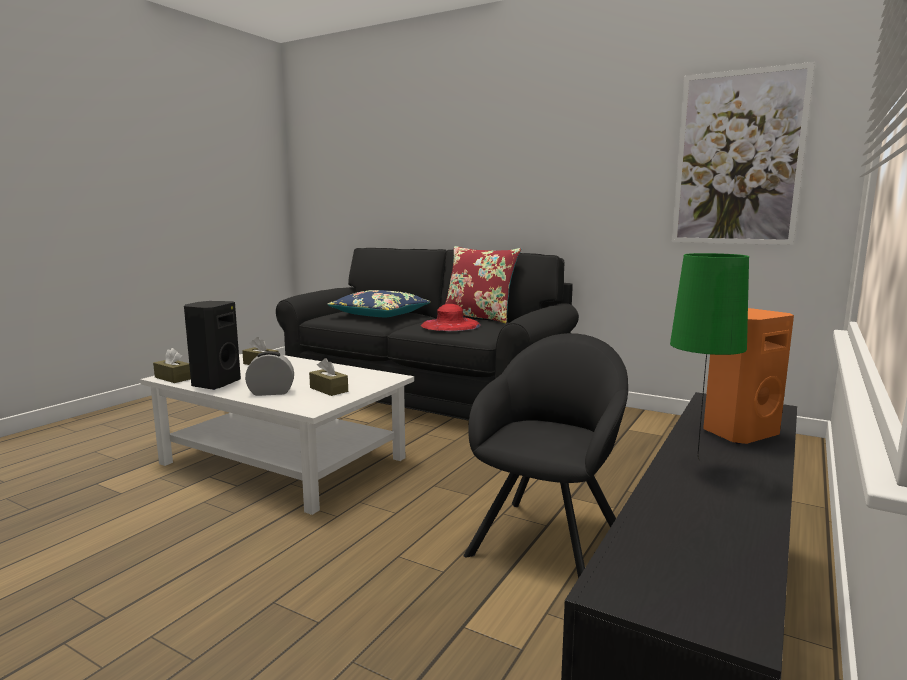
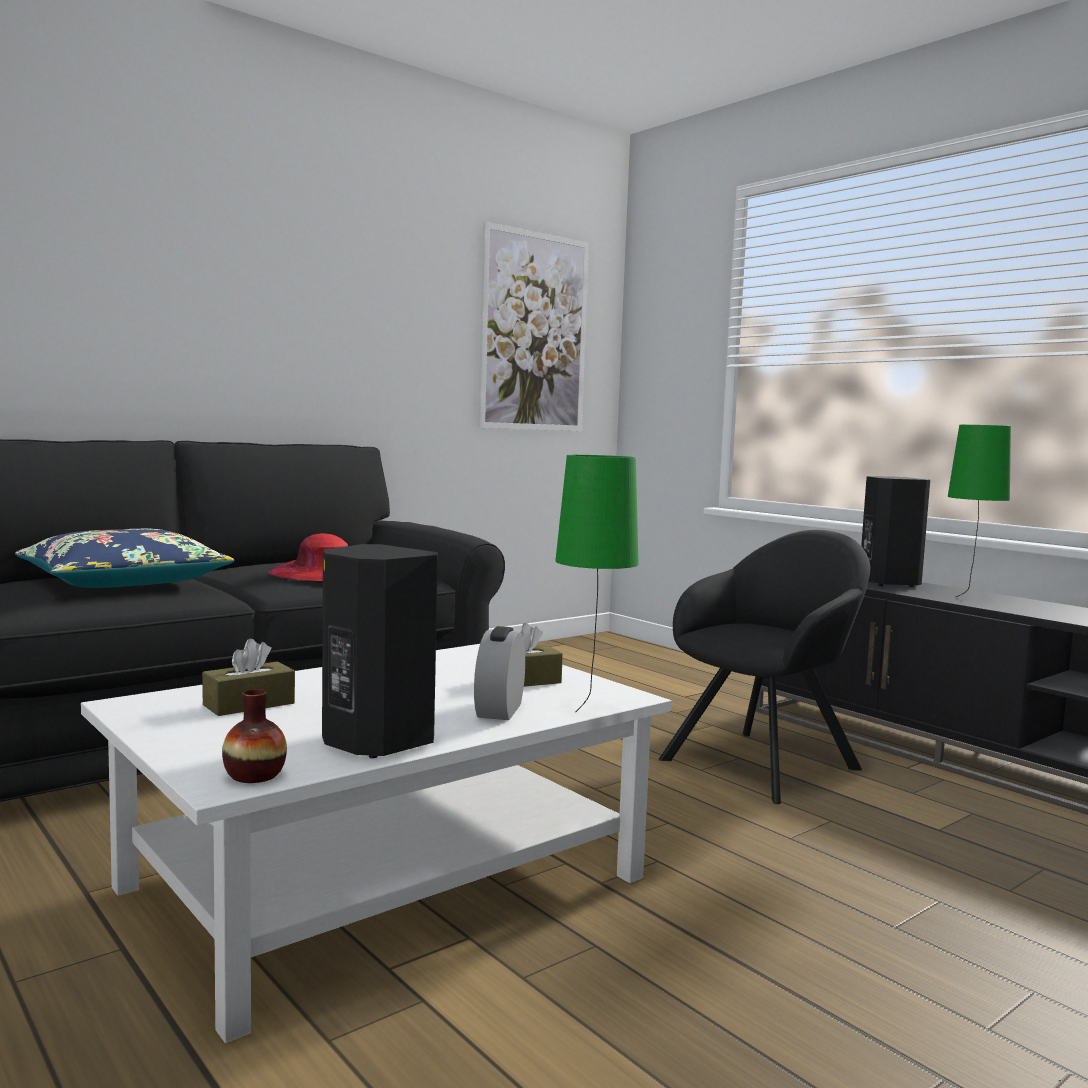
camera: 70 degrees left, 5 degrees down
brown tissue box [153,348,191,383] -> vase [222,689,287,783]
red pillow [445,246,521,324] -> none
black armchair [464,333,628,578] -> black armchair turned 90 degrees clockwise [659,530,870,804]
orange speaker [703,308,794,444] -> black speaker [861,476,930,587]
none -> green table lamp [555,455,639,712]

